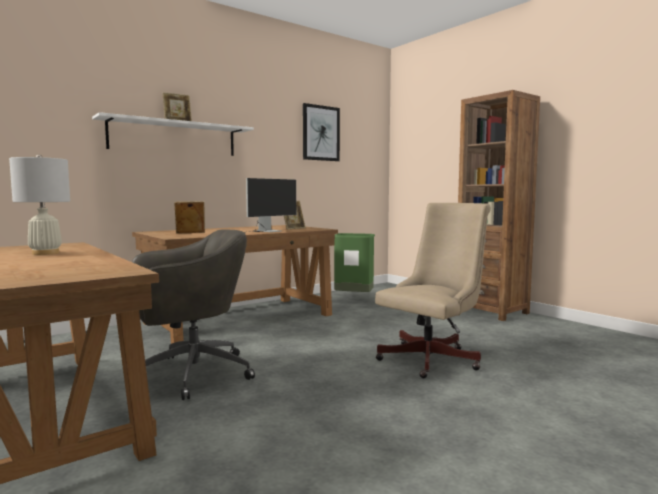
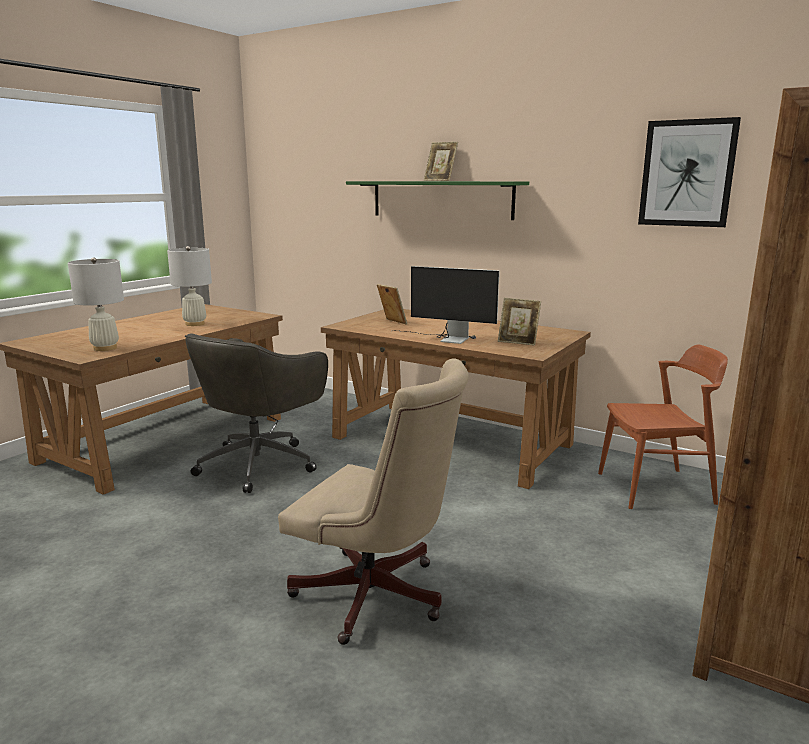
camera: 70 degrees right, 10 degrees up
white shelf [92,112,254,156] -> green shelf [346,181,529,220]
grey office chair [132,230,255,400] -> grey office chair turned 75 degrees clockwise [185,333,328,493]
green trash can [334,233,375,292] -> brown chair [598,344,728,509]
none -> white table lamp [68,257,124,351]

